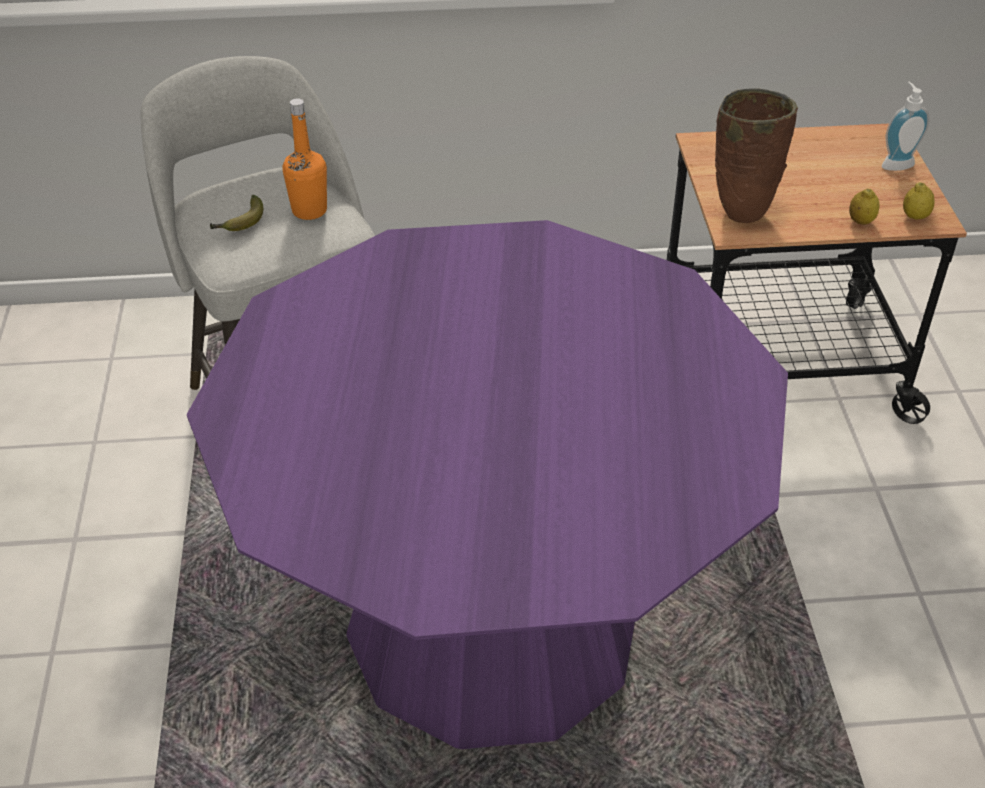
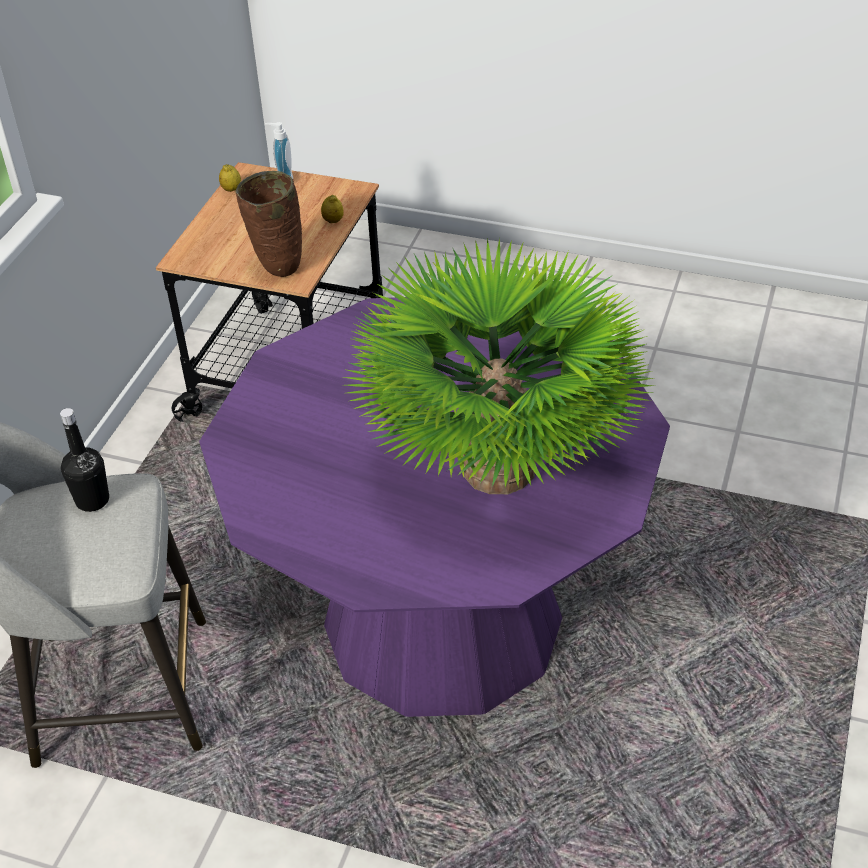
camera: 65 degrees left, 0 degrees up
banana [210,195,263,231] -> none
orange bottle [282,98,327,220] -> black bottle [60,408,109,512]
lemon [903,182,935,220] -> lemon moved to [219,164,241,192]
none -> potted plant [344,237,654,494]

